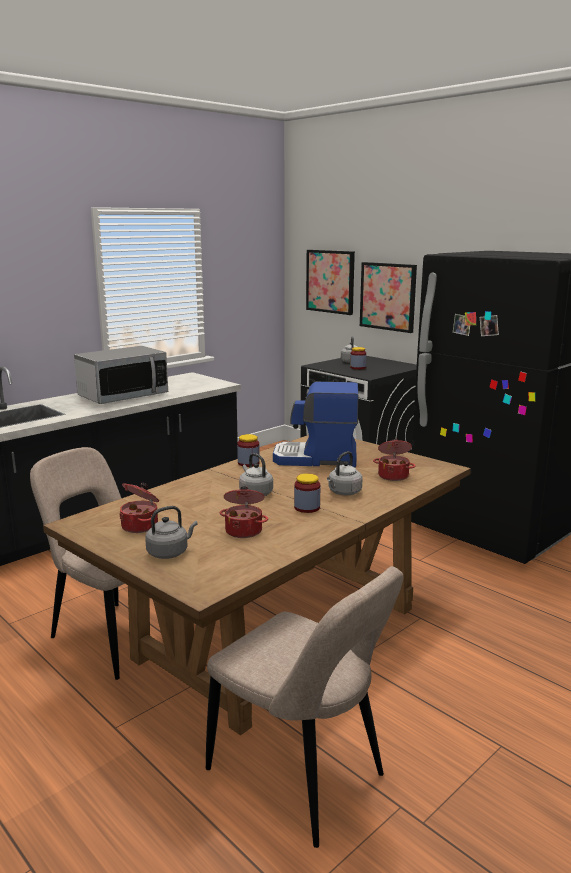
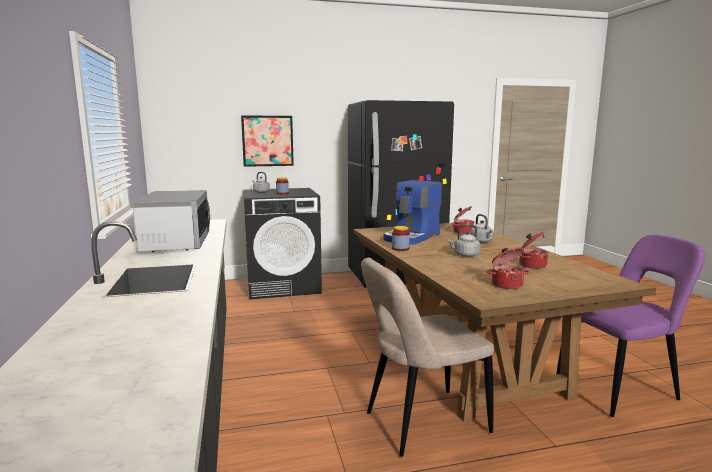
camera: 60 degrees left, 5 degrees down
grey kettle [145,506,198,559] -> none
beige chair [206,566,403,848] -> purple chair [556,235,705,417]
jar [294,474,320,513] -> none
picture [306,250,355,315] -> none

